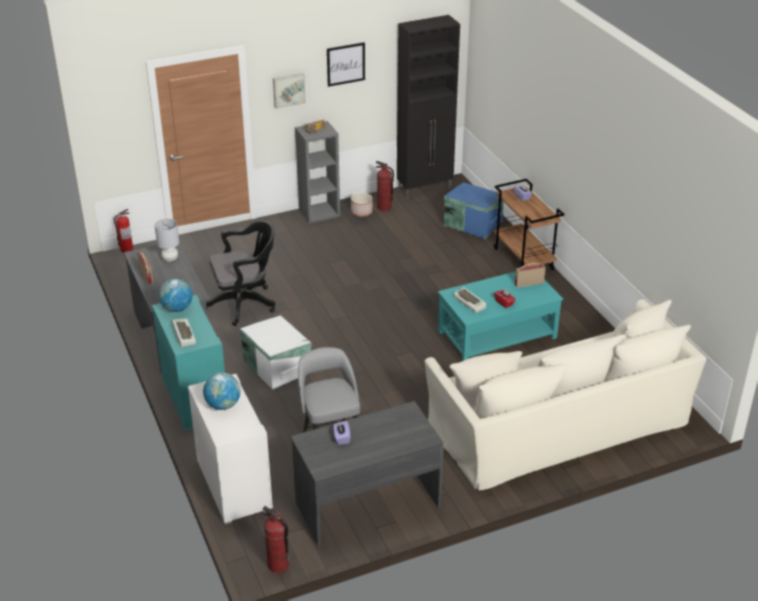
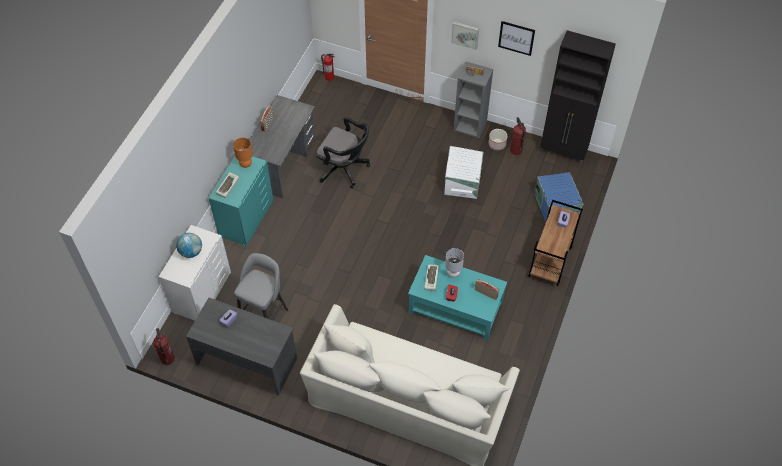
camera: 45 degrees right, 20 degrees up
grey table lamp [154,219,179,262] -> grey table lamp moved to [445,248,464,278]
globe [159,279,192,312] -> orange table lamp [233,138,253,168]
white storage box [240,315,312,390] -> white storage box moved to [444,146,483,199]

